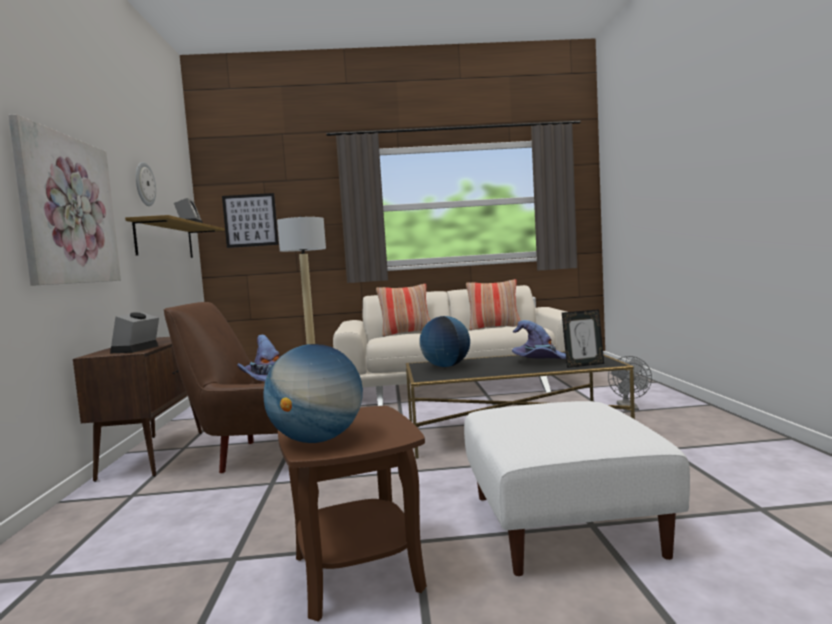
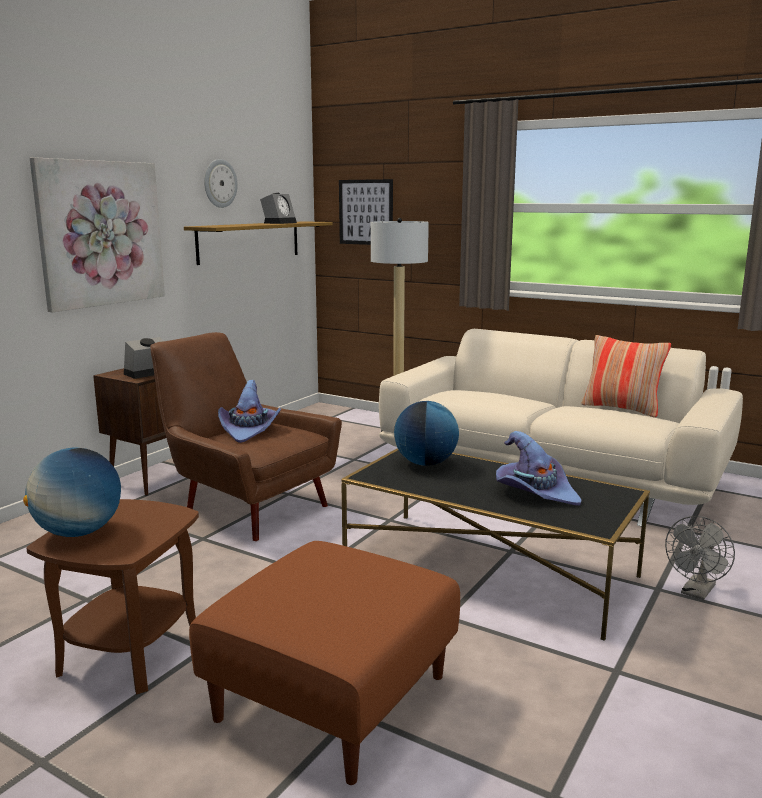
camera: 35 degrees right, 10 degrees up
pillow [376,284,431,337] -> none
white ottoman [464,401,690,576] -> brown ottoman [189,541,460,785]
picture frame [562,309,604,368] -> none

